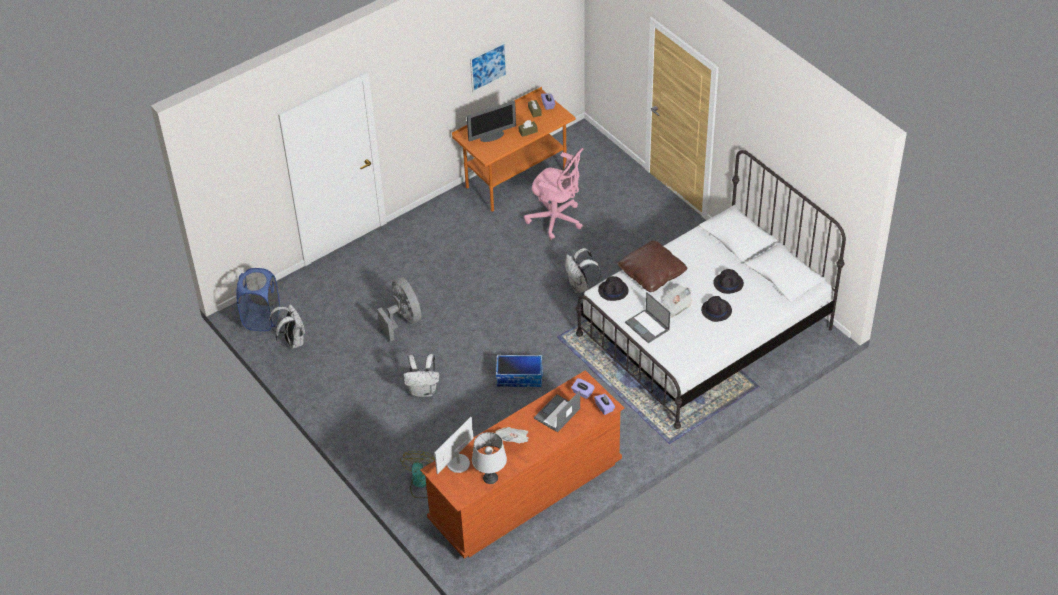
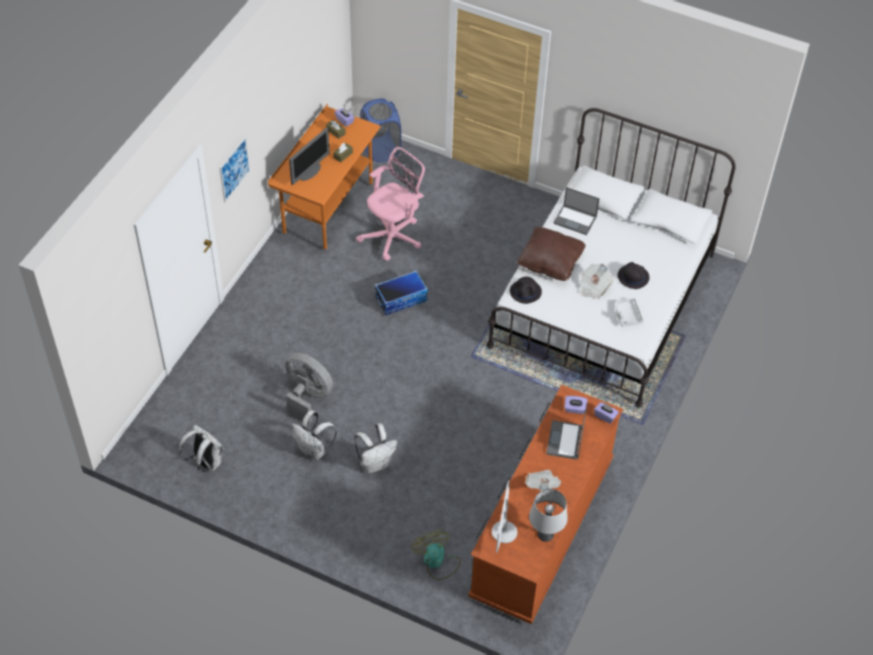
camera: 30 degrees left, 5 degrees up
blue laundry basket [236,268,280,331] -> blue laundry basket moved to [360,99,401,162]
picture [470,42,507,92] -> picture moved to [220,136,250,202]
storage box [496,355,543,387] -> storage box moved to [375,270,428,315]
pink office chair [524,148,584,240] -> pink office chair turned 45 degrees counterclockwise [356,147,425,261]
white backpack [565,248,601,293] -> white backpack moved to [292,411,337,461]
laptop [625,292,670,343] -> laptop moved to [553,187,600,235]
black hat [713,269,744,294] -> none
none -> grey tray [616,298,644,326]

